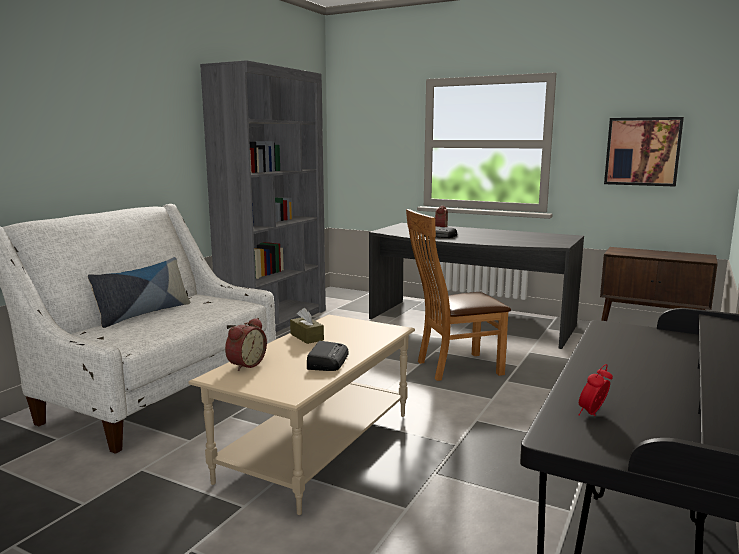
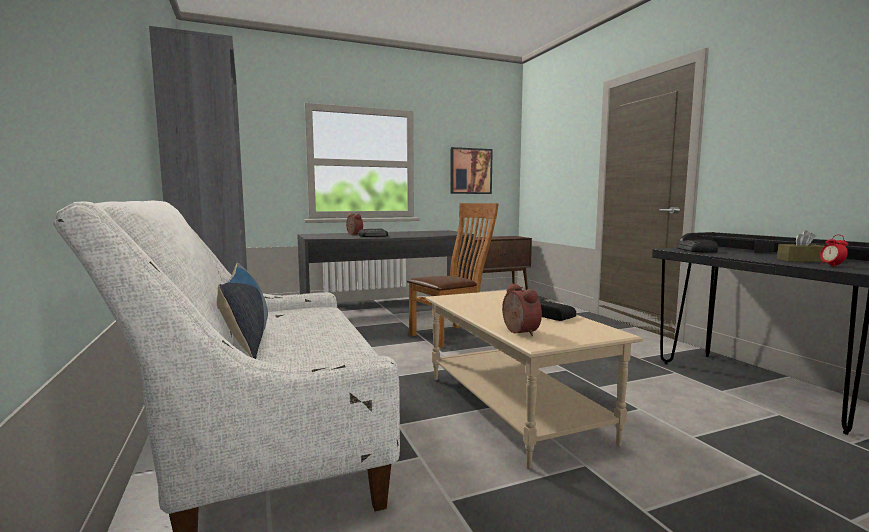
camera: 50 degrees left, 5 degrees down
brown tissue box [290,308,324,344] -> brown tissue box moved to [777,230,824,262]
brown chair [406,209,511,381] -> brown chair turned 150 degrees counterclockwise [407,203,499,348]
none -> radio [677,239,718,252]

